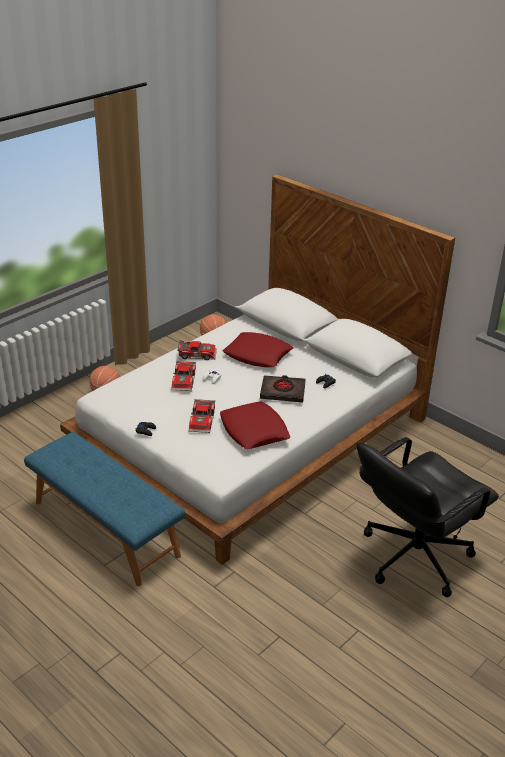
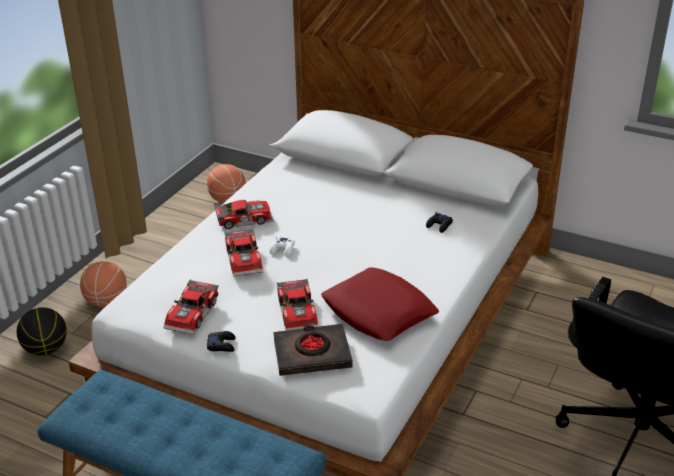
camera: 15 degrees left, 0 degrees up
red pillow [223,332,293,367] -> none
black book [260,375,306,403] -> black book moved to [273,324,352,376]
none -> basketball [17,307,67,355]
none -> toy car [163,279,219,335]

